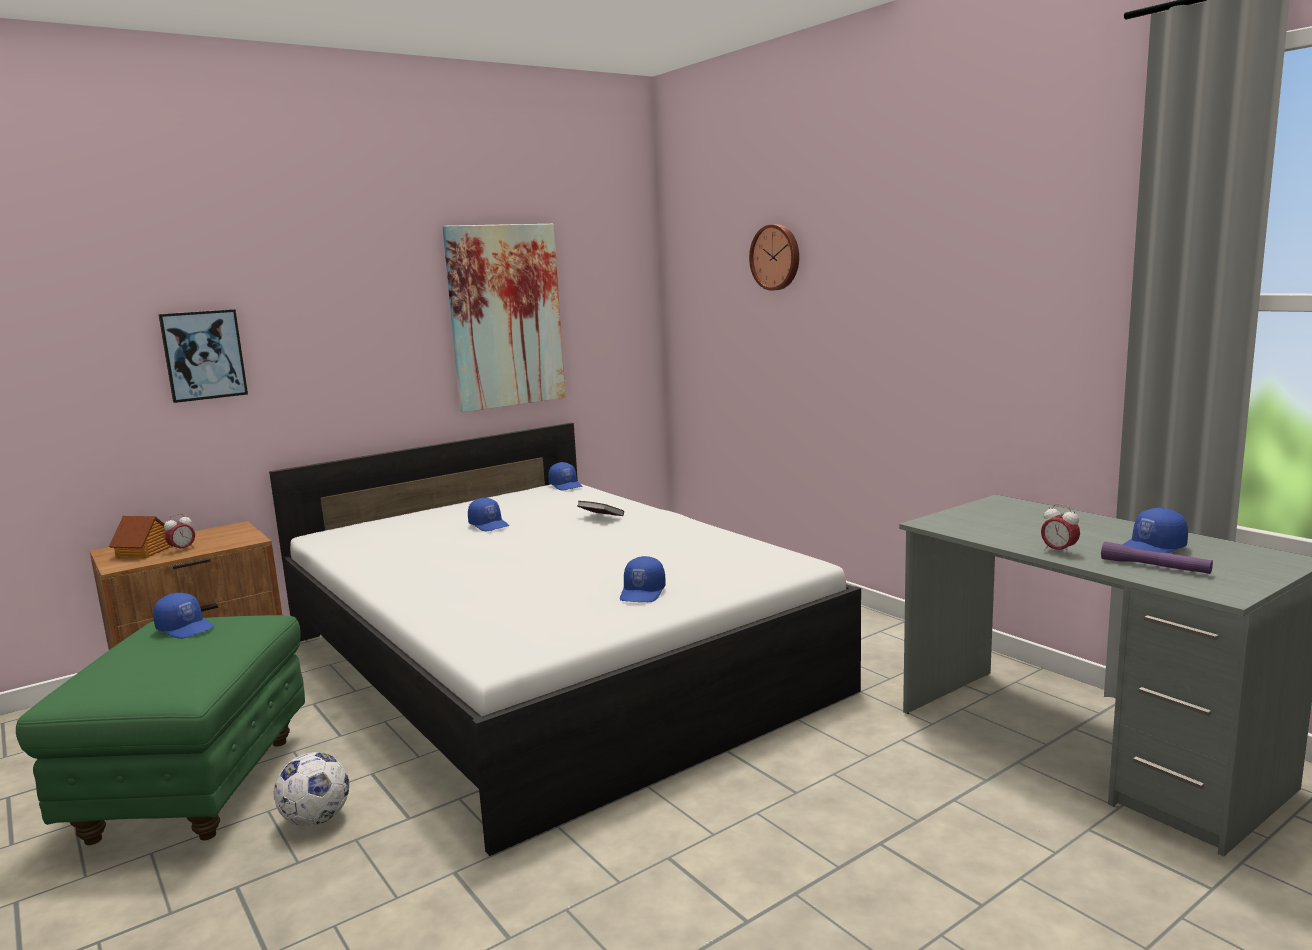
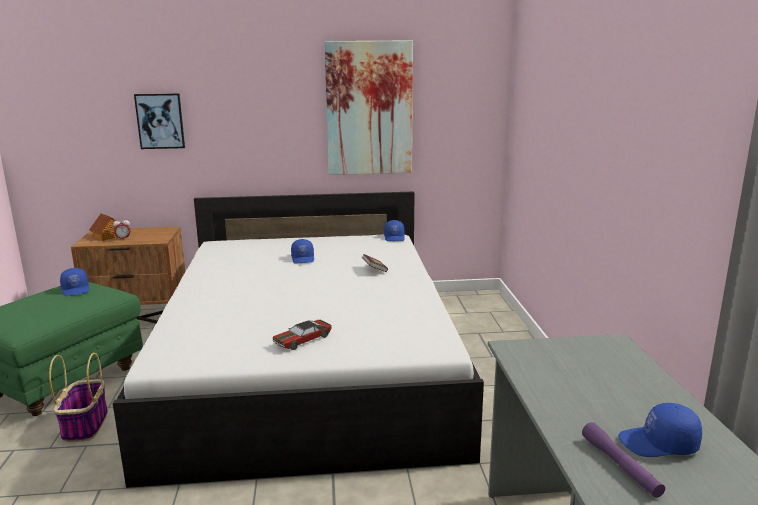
camera: 30 degrees right, 5 degrees up
football [274,752,349,827] -> basket [49,353,108,442]
blue cap [620,556,666,602] -> toy car [273,320,332,350]
wall clock [749,224,799,291] -> none
alarm clock [1041,504,1080,556] -> none

